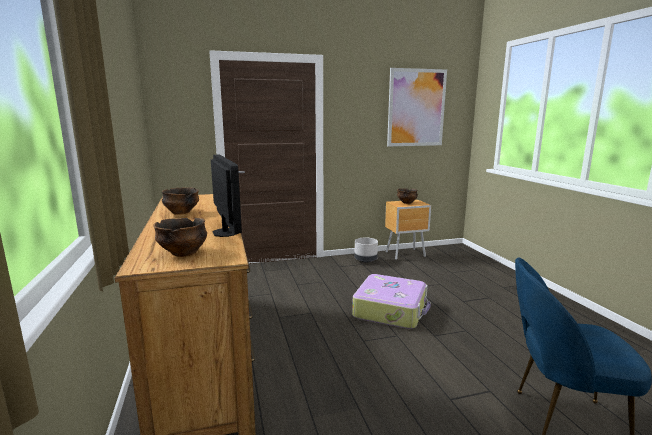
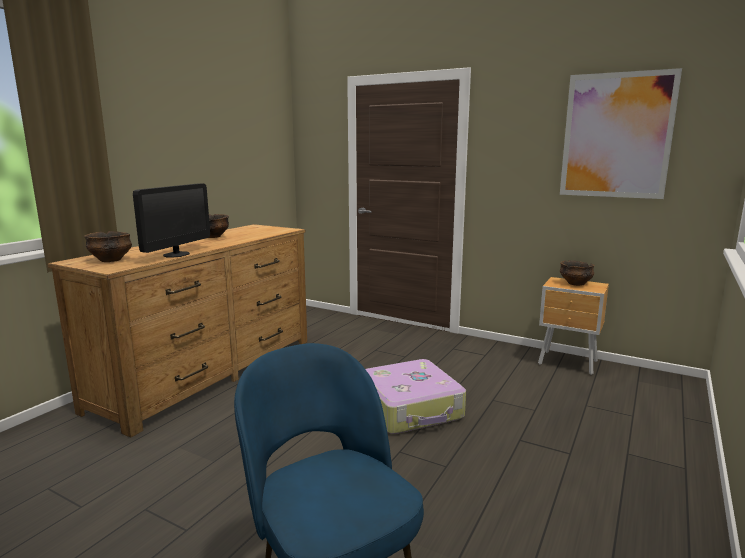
camera: 45 degrees right, 0 degrees up
grey planter [355,238,378,263] -> none

